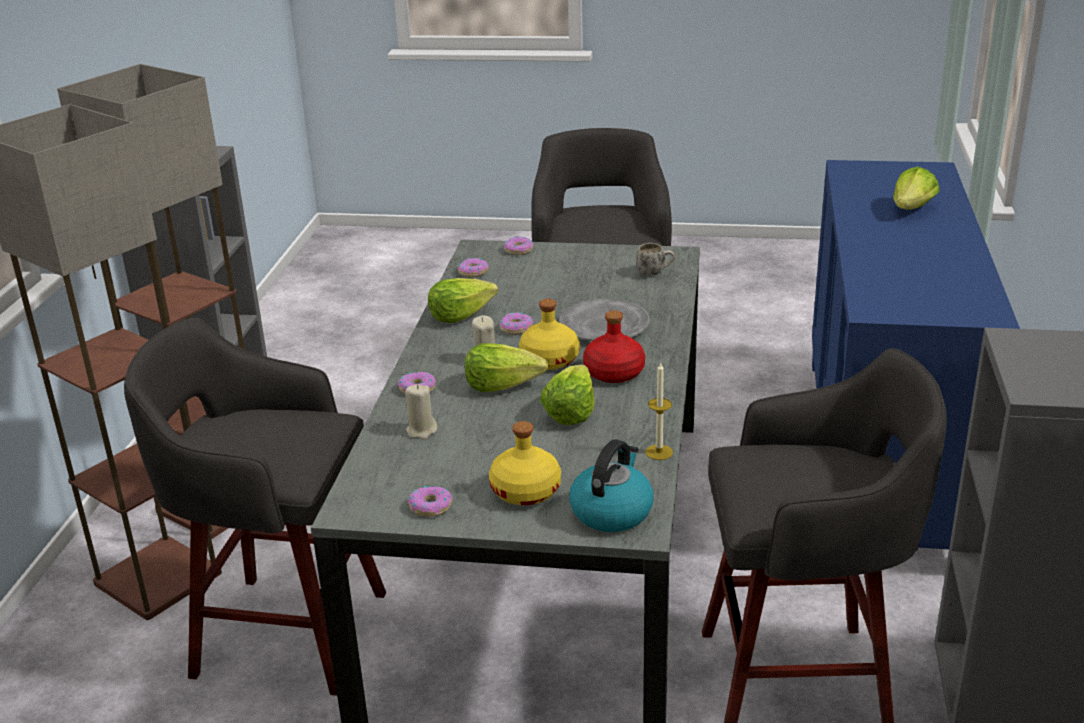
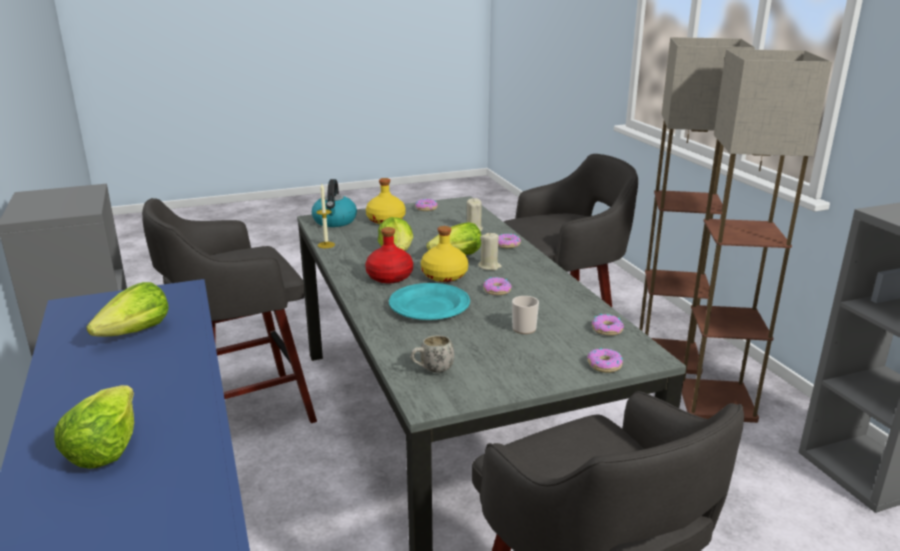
camera: 150 degrees right, 5 degrees down
lettuce [428,278,498,323] -> lettuce moved to [86,282,169,336]
grey plate [559,299,650,341] -> turquoise plate [389,283,470,320]
none -> mug [512,296,539,334]

